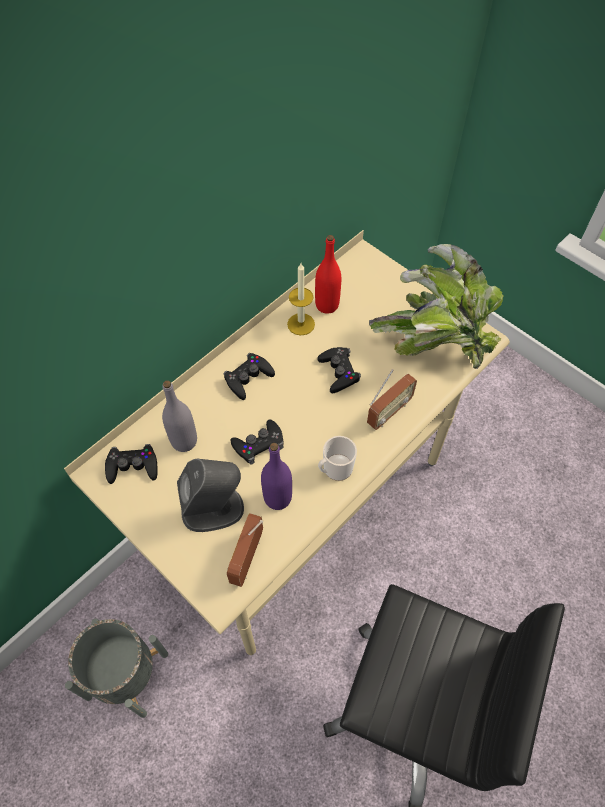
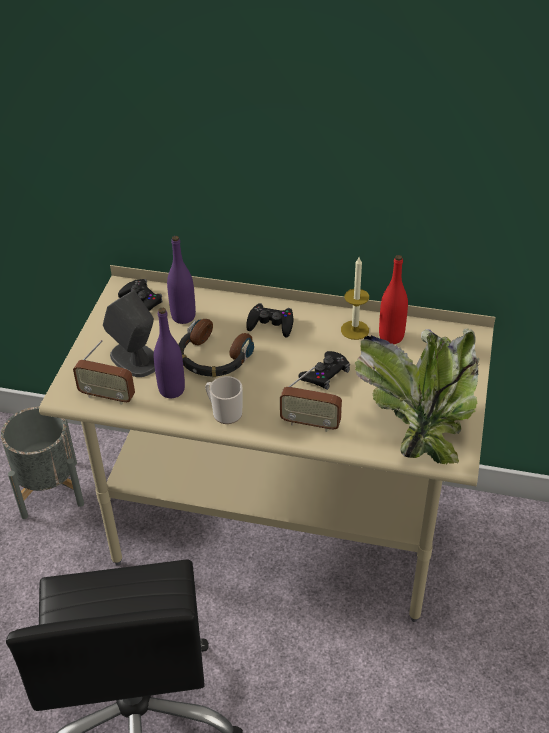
camera: 60 degrees right, 15 degrees down
grey bottle [162,380,197,452] -> purple bottle [167,236,196,324]
radio [227,513,263,587] -> radio turned 150 degrees counterclockwise [73,340,135,405]
black game controller [230,419,284,465] -> headphones [179,319,254,377]

